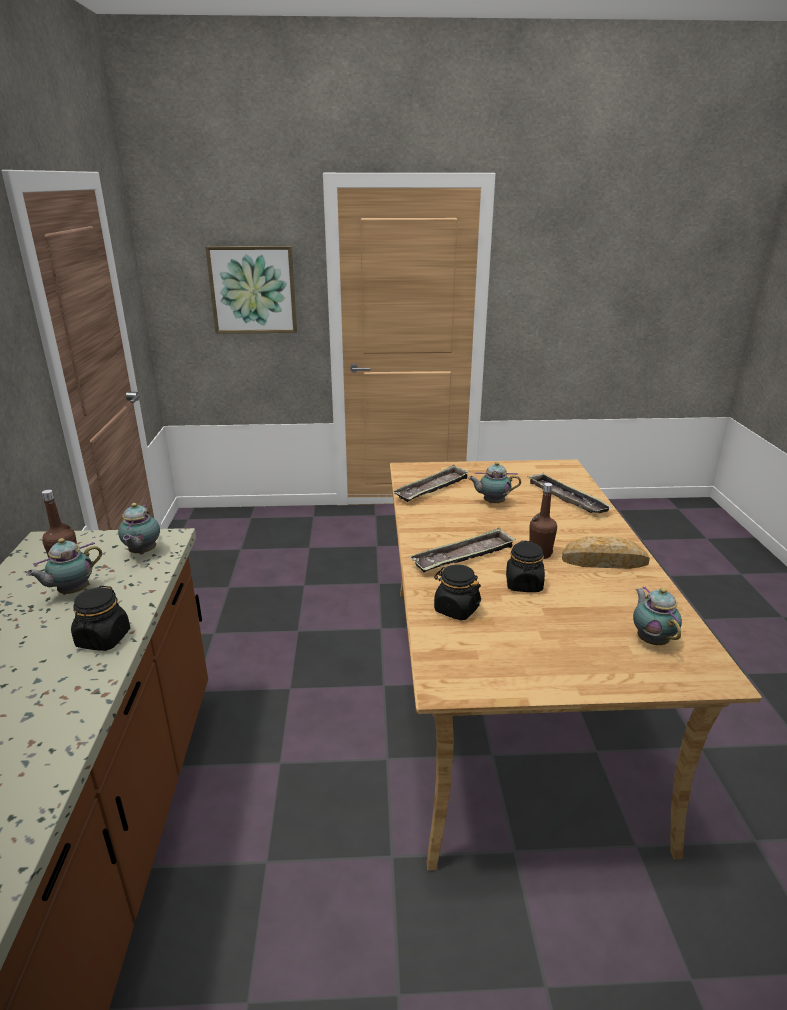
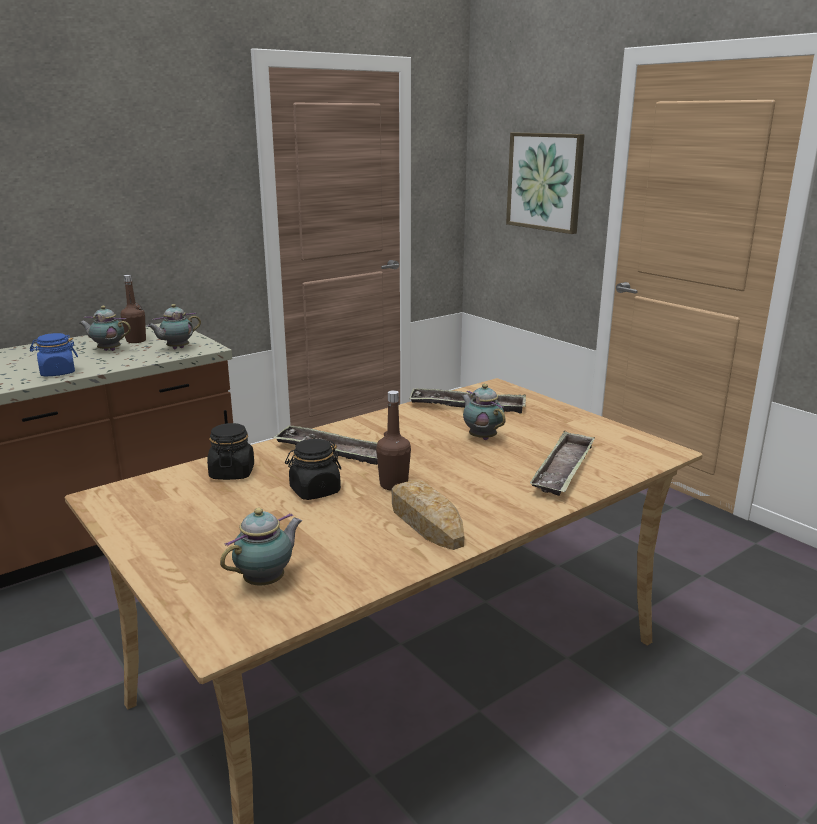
camera: 55 degrees right, 5 degrees down
black jar [71,586,130,651] -> blue jar [30,333,78,377]

